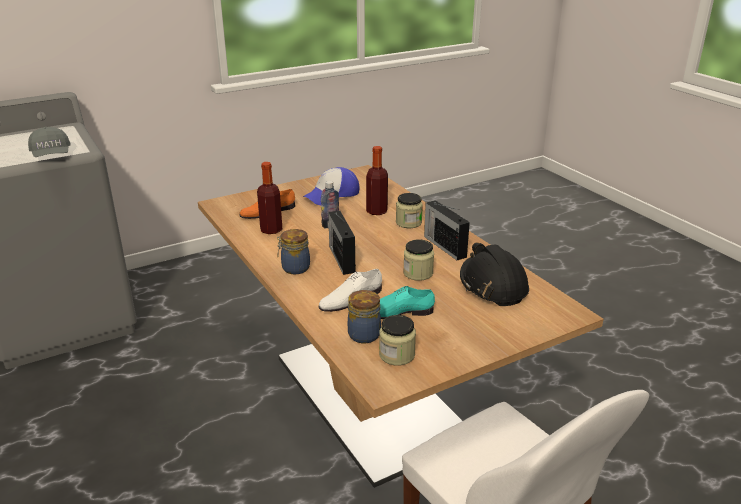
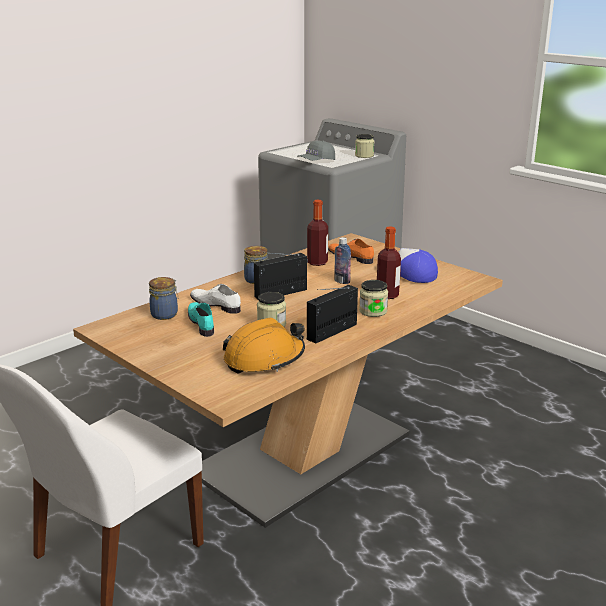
camera: 75 degrees right, 5 degrees down
jar [379,315,416,366] -> jar moved to [355,134,374,158]
black hard hat [460,242,529,306] -> orange hard hat [223,318,305,373]

